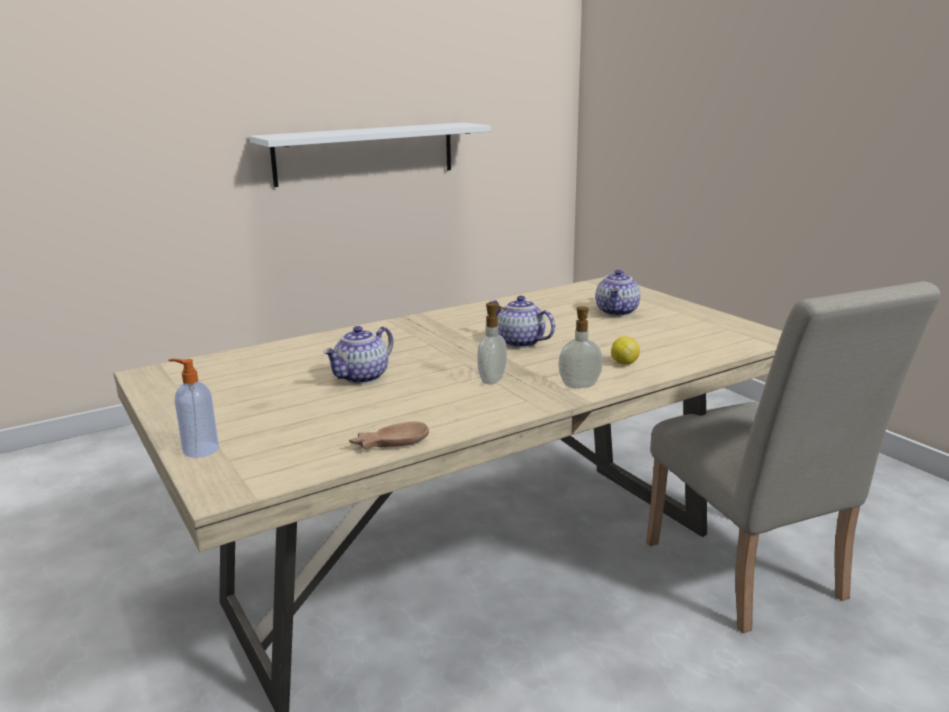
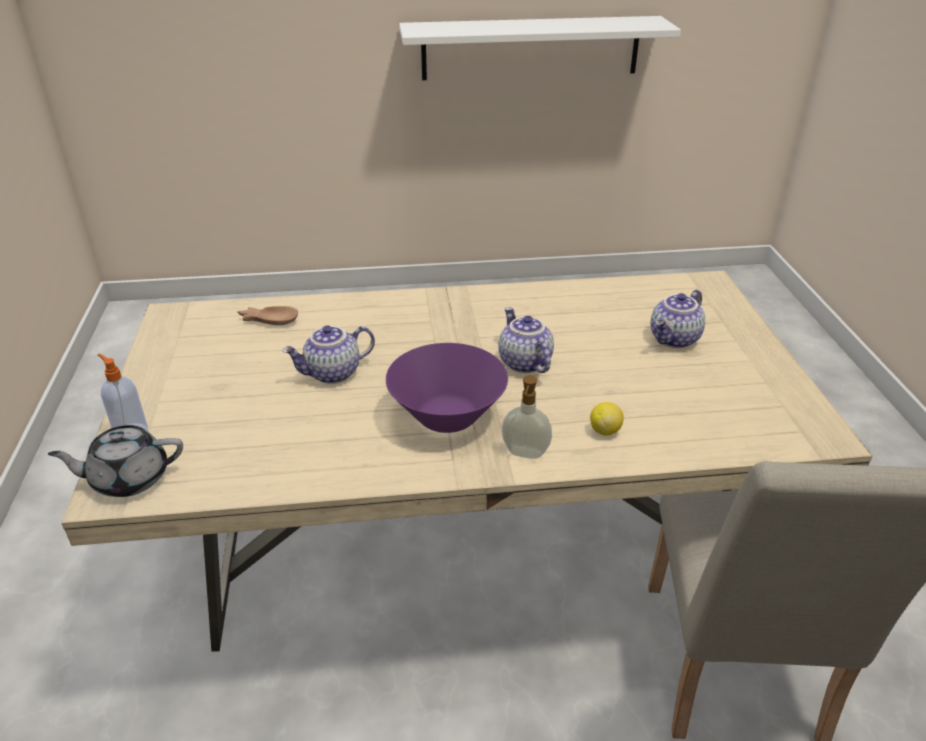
camera: 25 degrees right, 15 degrees up
brown bowl [349,421,429,449] -> brown bowl moved to [237,306,298,325]
soap dispenser [477,302,507,384] -> purple bowl [386,343,508,433]
none -> grey teapot [48,425,183,497]

